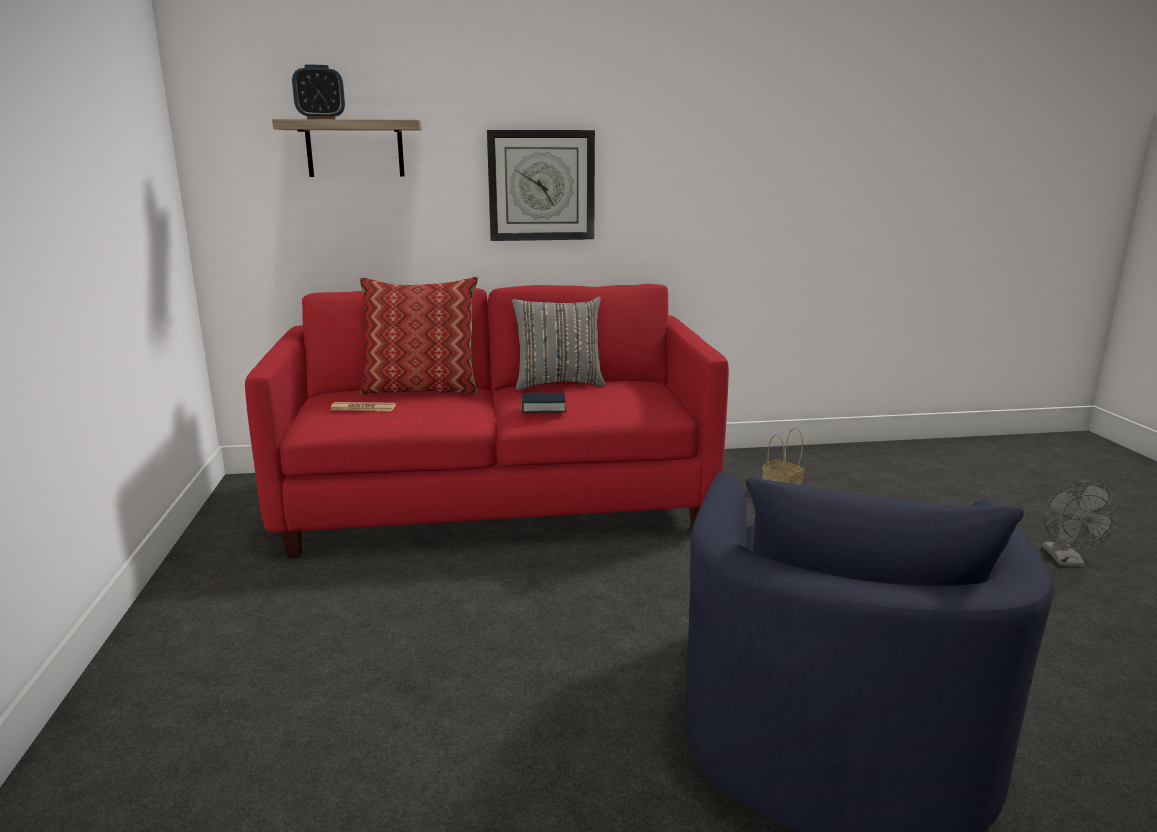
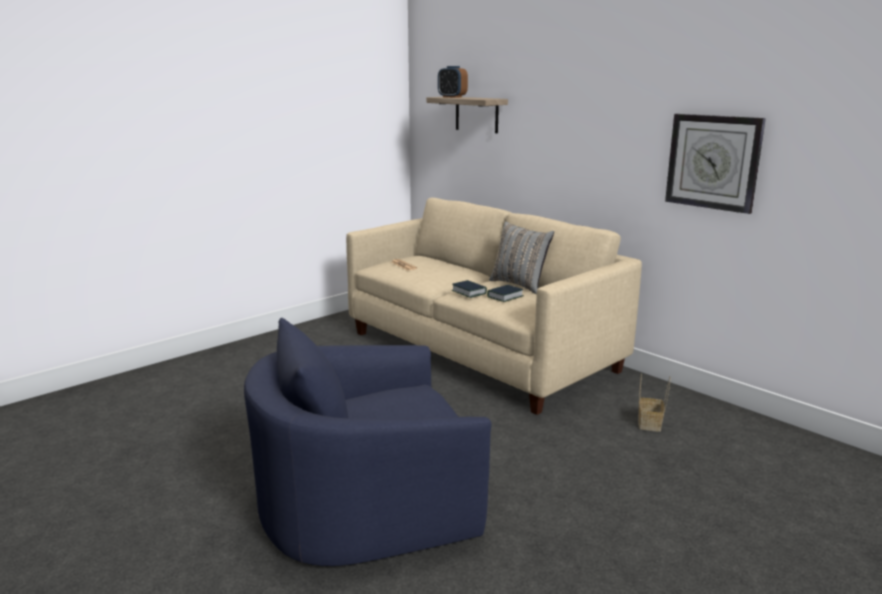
camera: 55 degrees right, 0 degrees up
red sofa [245,284,729,558] -> beige sofa [346,198,642,415]
pillow [359,276,478,395] -> none
wall clock [487,130,595,241] -> wall clock moved to [665,114,766,214]
grey fan [1042,481,1118,567] -> none
none -> book [487,285,523,302]

